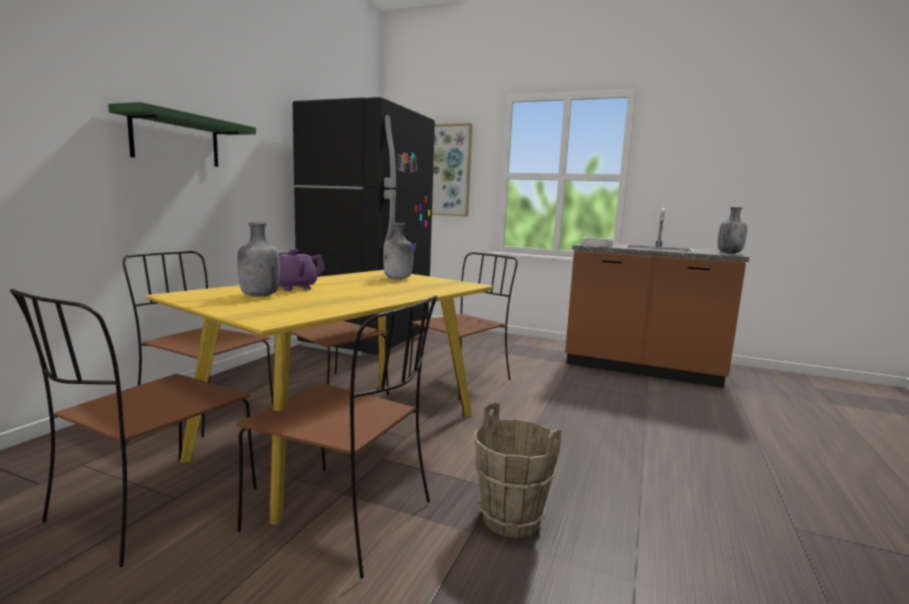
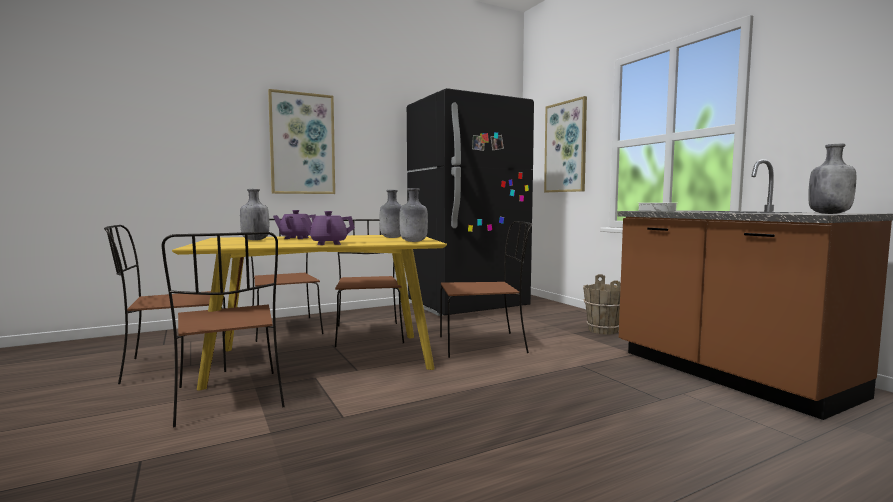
camera: 40 degrees right, 5 degrees down
green shelf [108,102,256,167] -> picture [268,89,335,194]
brown bucket [474,402,561,538] -> brown bucket moved to [583,274,621,335]
none -> purple teapot [301,211,355,245]
none -> grey bottle [399,188,428,242]

